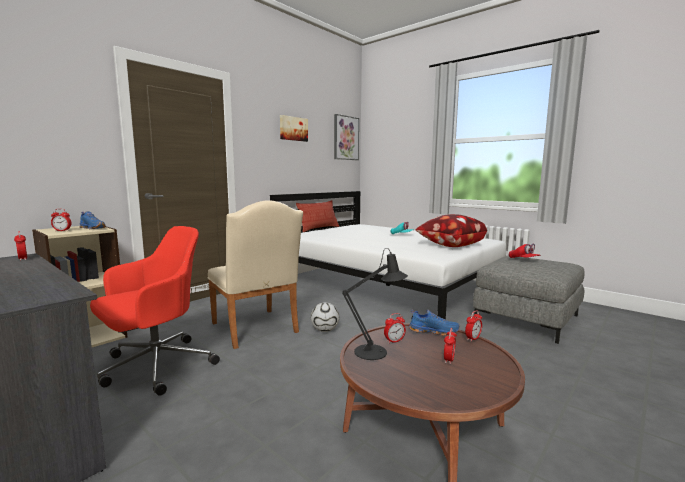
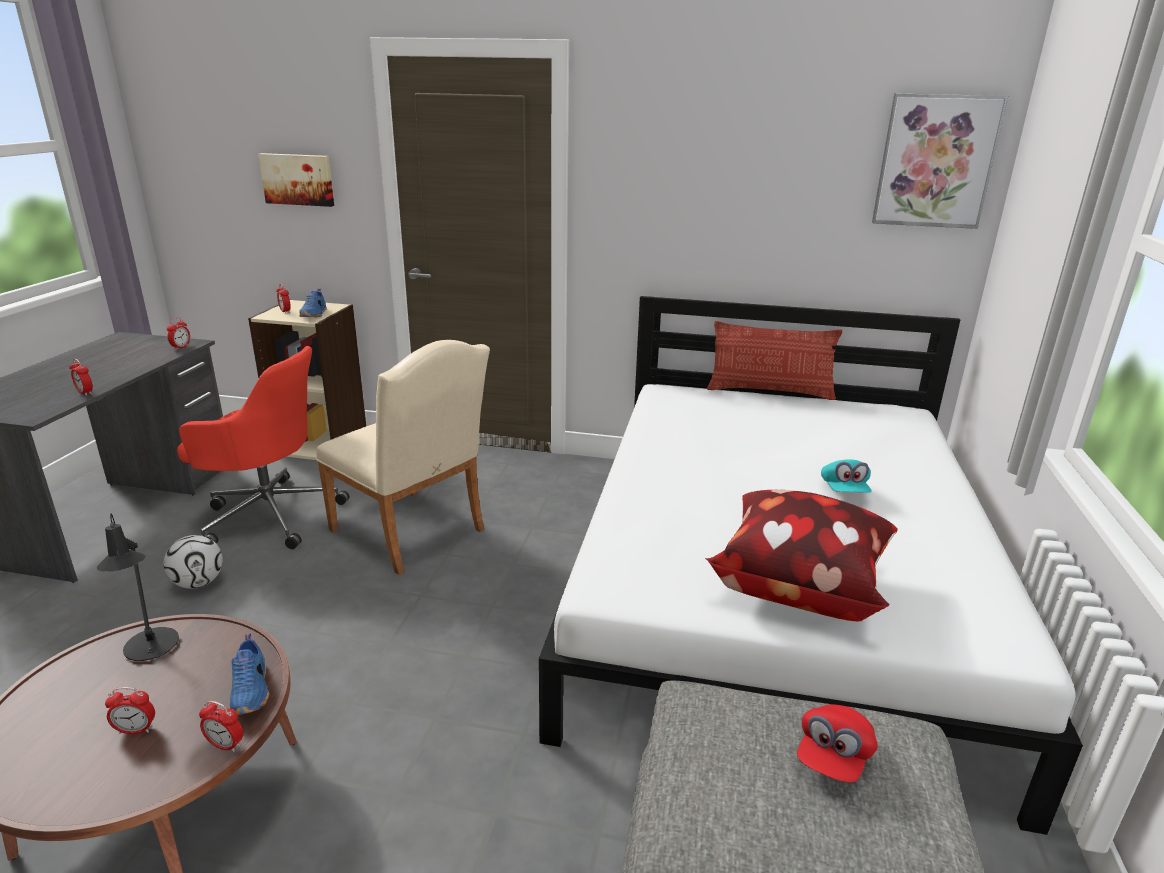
camera: 60 degrees right, 15 degrees up
beige chair [208,200,303,349] -> beige chair turned 75 degrees counterclockwise [316,340,490,575]
picture [280,115,308,142] -> picture moved to [258,153,334,207]
football [311,302,339,332] -> football moved to [164,535,223,589]
alarm clock [384,313,406,343] -> alarm clock moved to [69,359,93,396]

